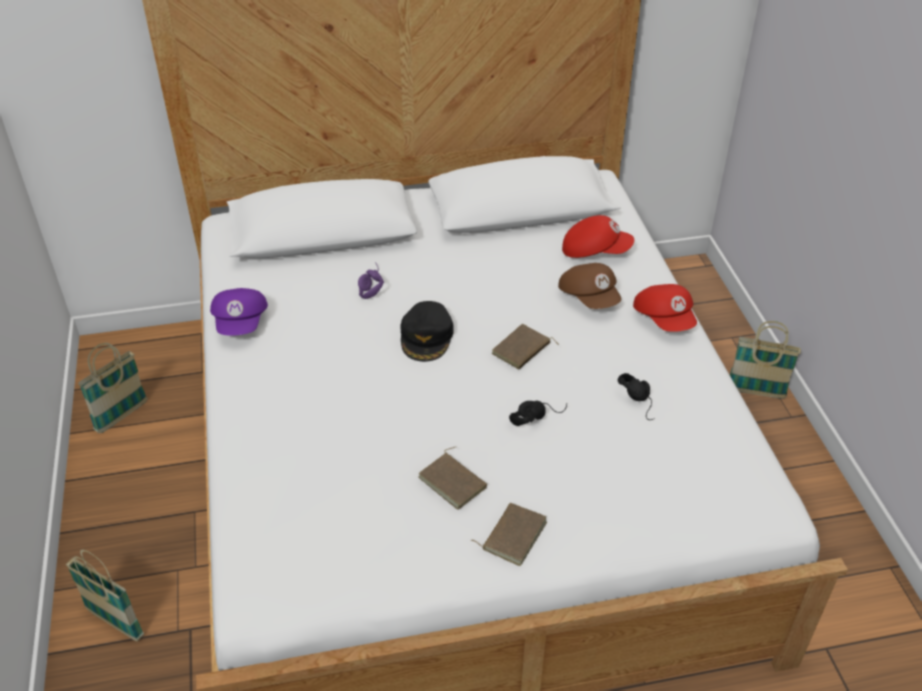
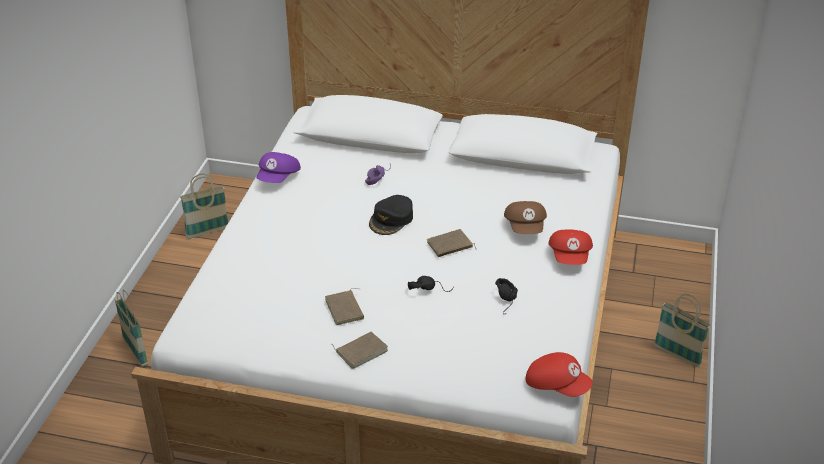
camera: 25 degrees right, 5 degrees down
red cap [562,215,634,258] -> red cap moved to [526,352,593,397]

